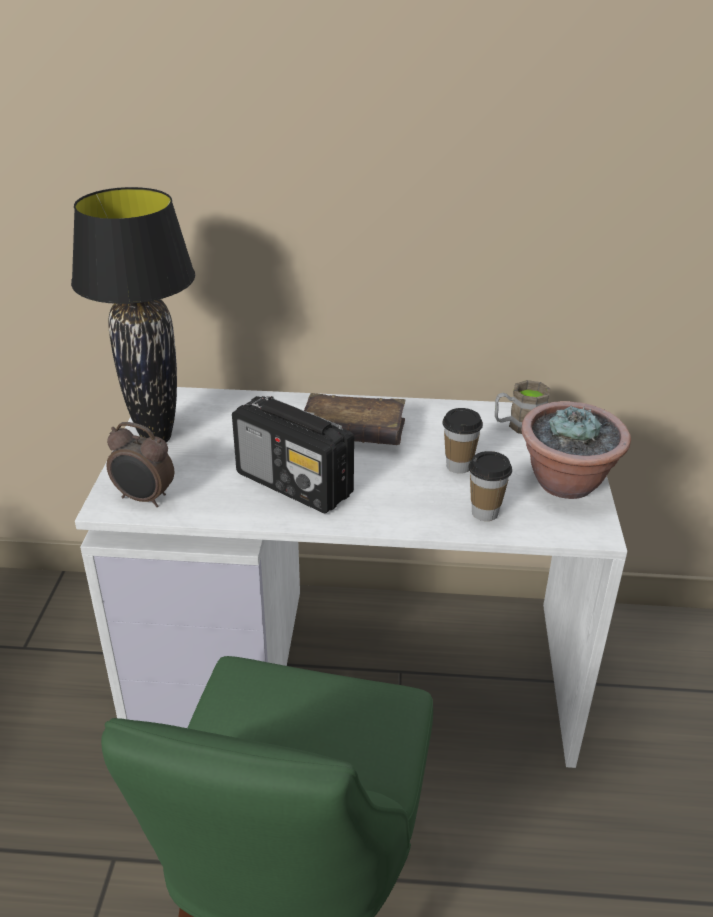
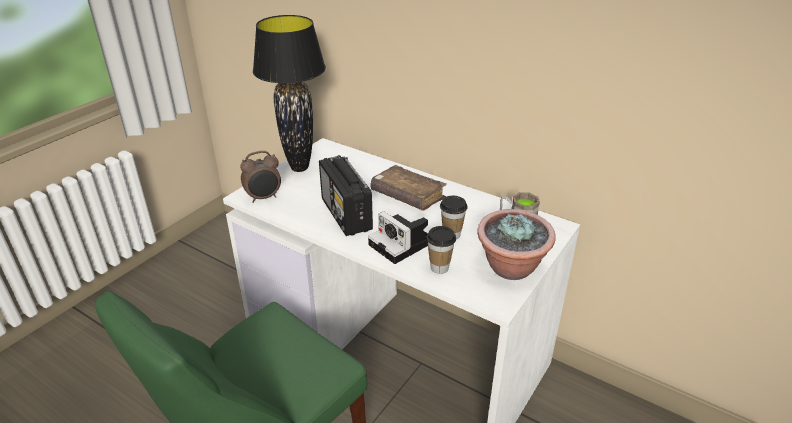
camera: 30 degrees right, 0 degrees up
alarm clock [107,422,174,507] -> alarm clock turned 75 degrees counterclockwise [240,151,281,203]
none -> camera [368,211,428,264]

